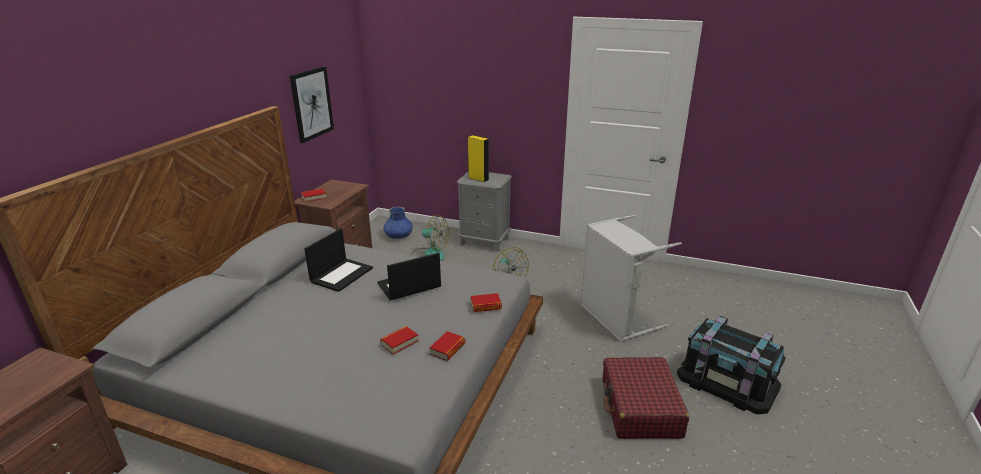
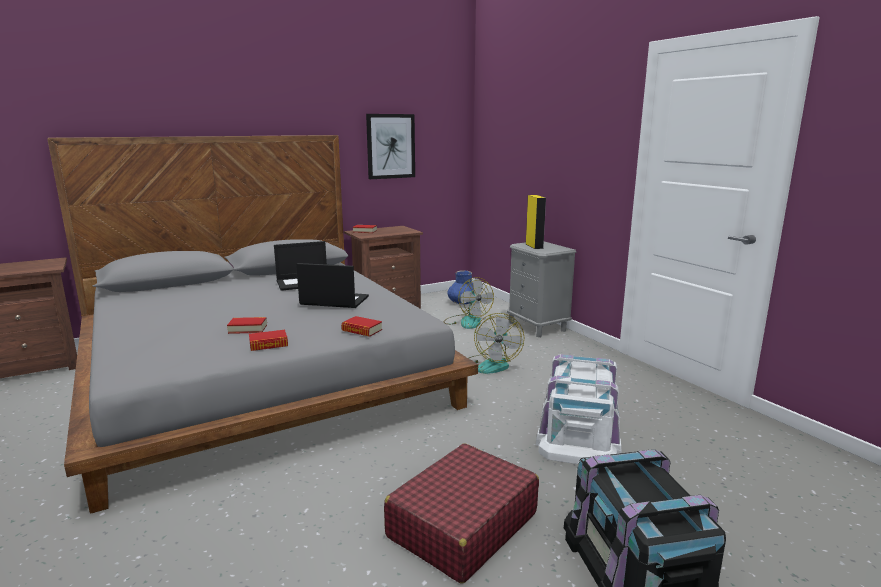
camera: 40 degrees right, 10 degrees down
grey laundry basket [580,215,682,342] -> white storage box [536,354,622,464]

